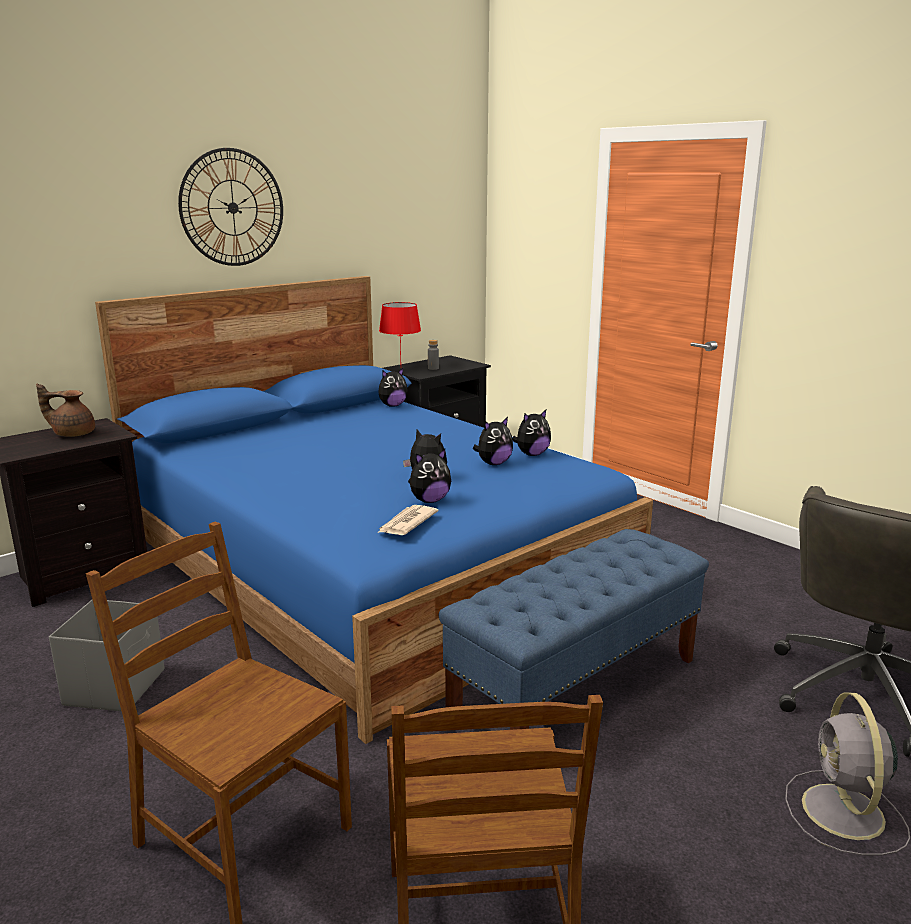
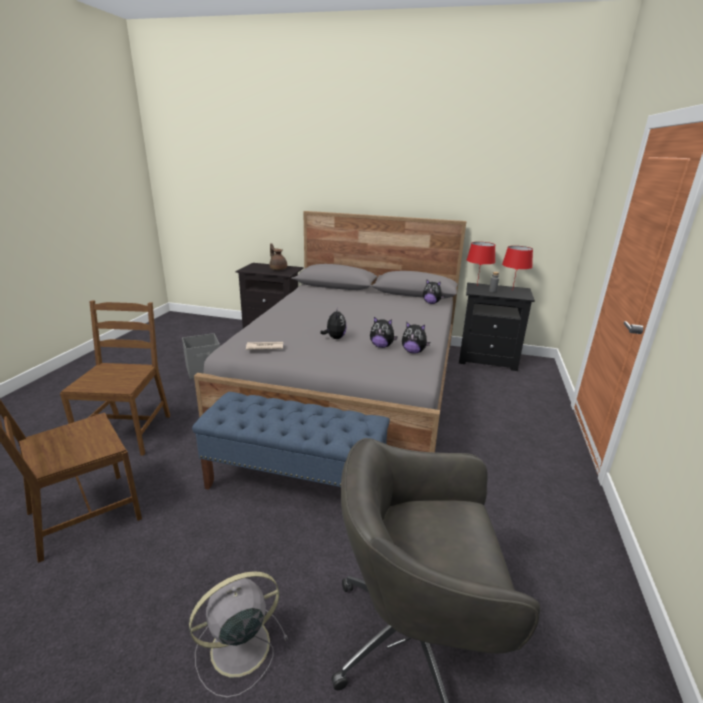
camera: 55 degrees right, 5 degrees up
blue bed [95,276,653,744] -> grey bed [194,211,466,452]
wall clock [178,148,283,266] -> none
plush toy [408,449,451,503] -> none
none -> red table lamp [502,246,533,291]

